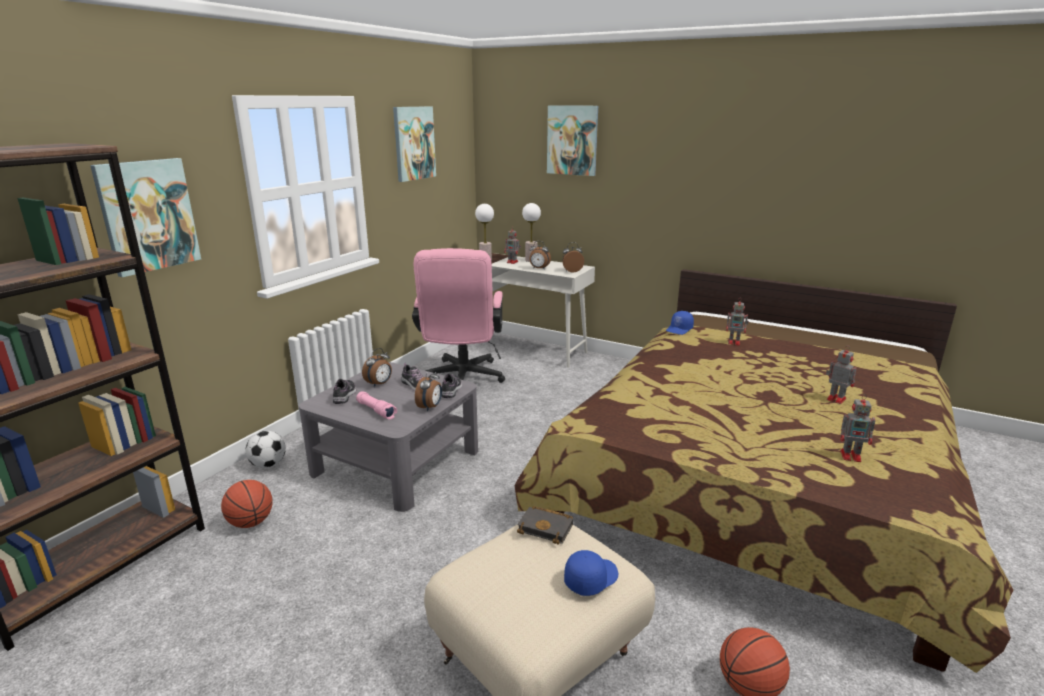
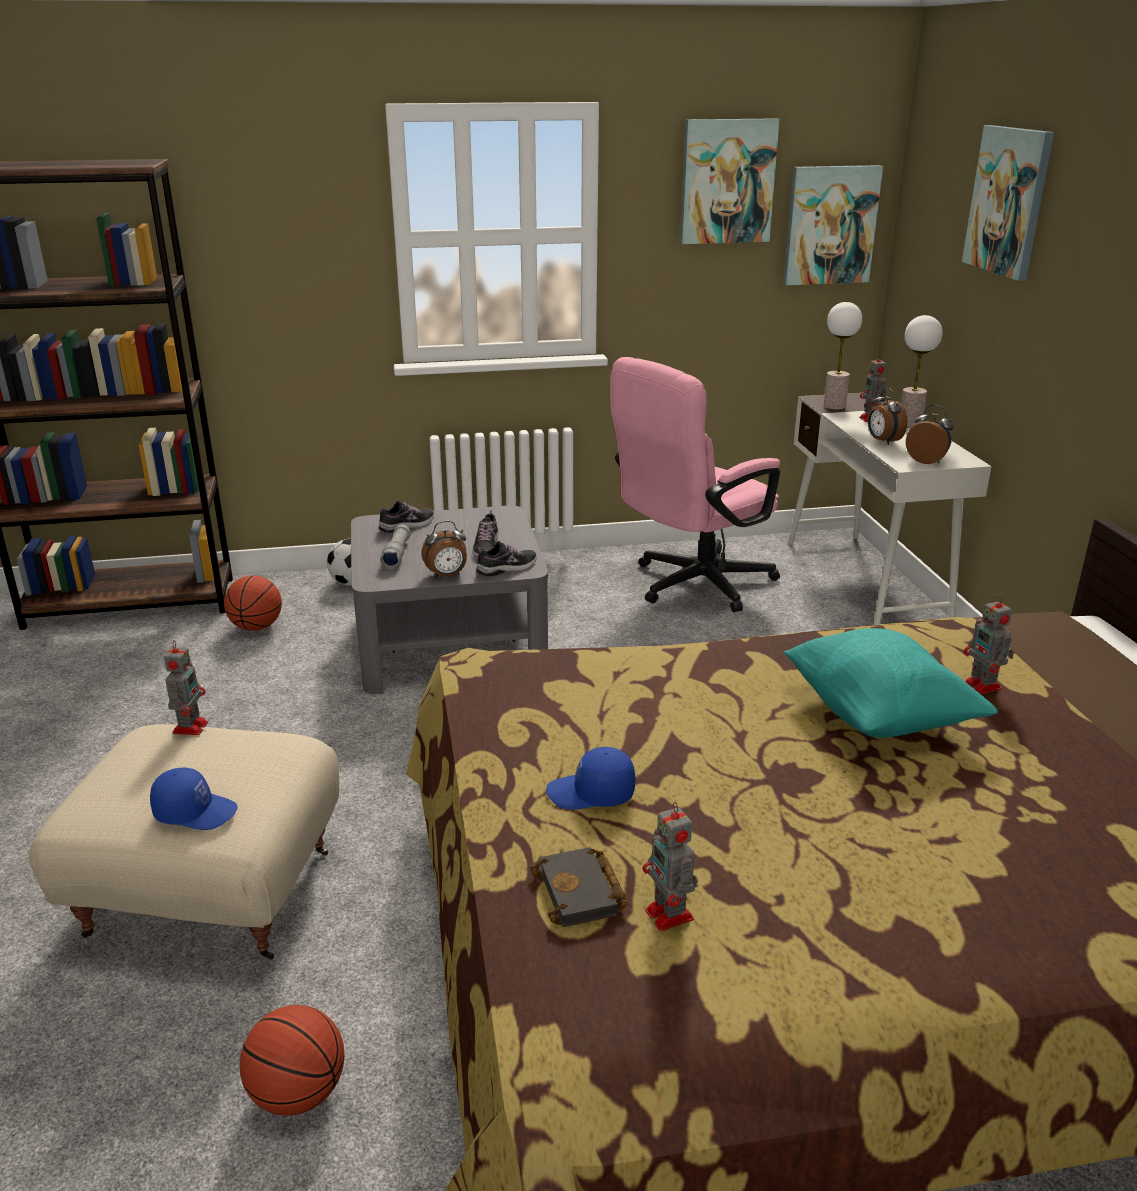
camera: 50 degrees right, 5 degrees up
picture [90,158,201,277] -> picture moved to [784,165,883,285]
pink flashlight [356,391,397,420] -> grey flashlight [380,524,411,569]
alarm clock [362,348,392,387] -> none
black book [517,506,573,545] -> black book moved to [530,847,628,927]
blue cap [666,311,694,335] -> blue cap moved to [546,747,635,810]
toy robot [826,345,857,404] -> toy robot moved to [164,640,208,735]
none -> turquoise pillow [784,628,998,738]

